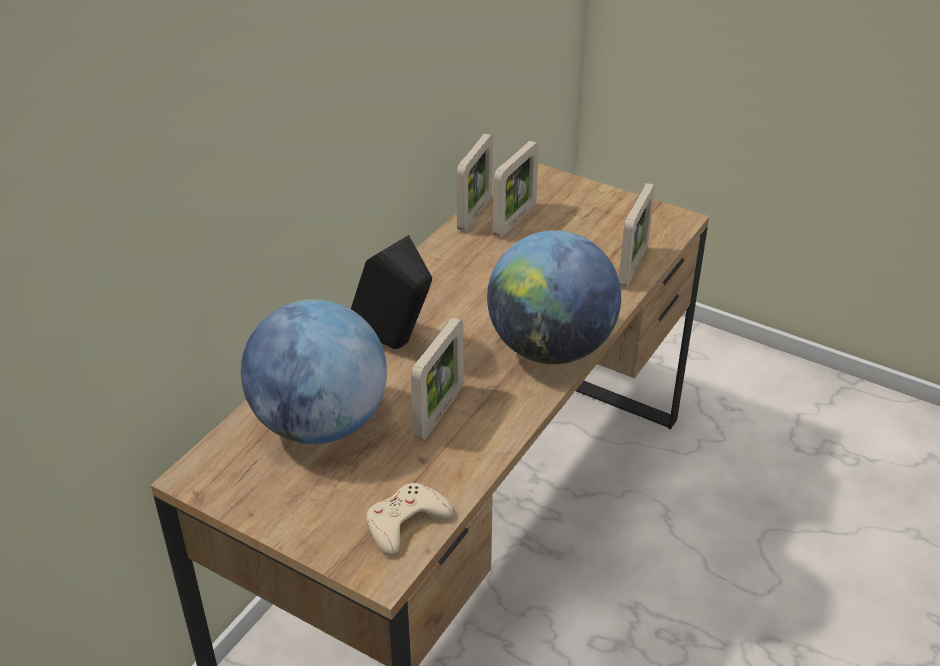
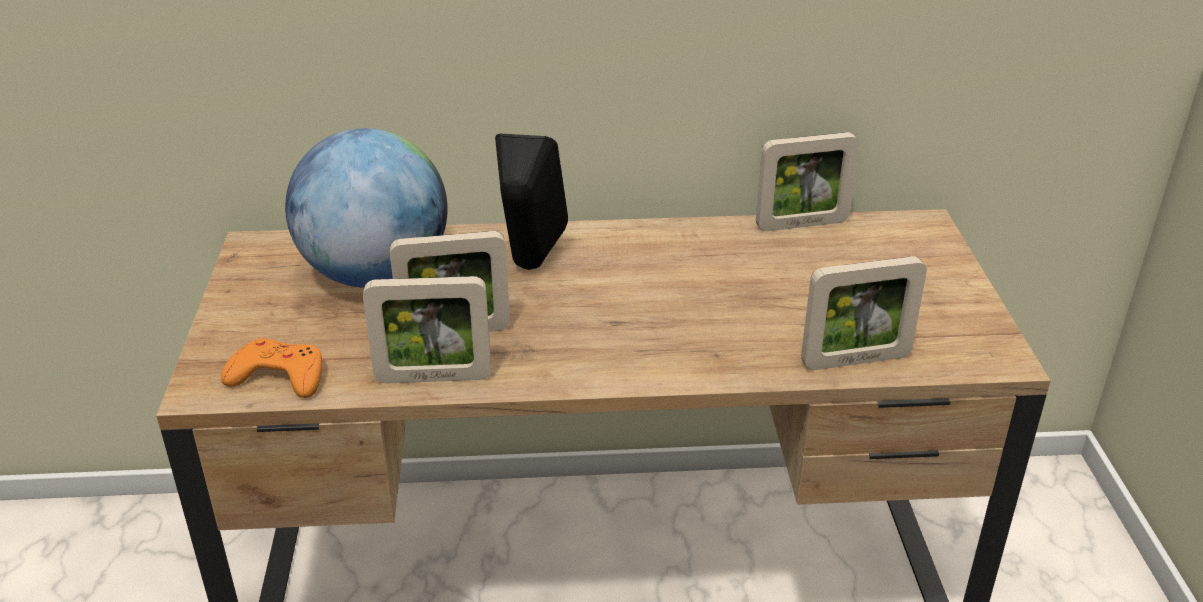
camera: 55 degrees right, 5 degrees down
beige game controller [366,483,453,556] -> orange game controller [221,338,322,398]
globe [487,230,621,364] -> none
picture frame [493,141,539,237] -> picture frame moved to [363,276,491,384]

